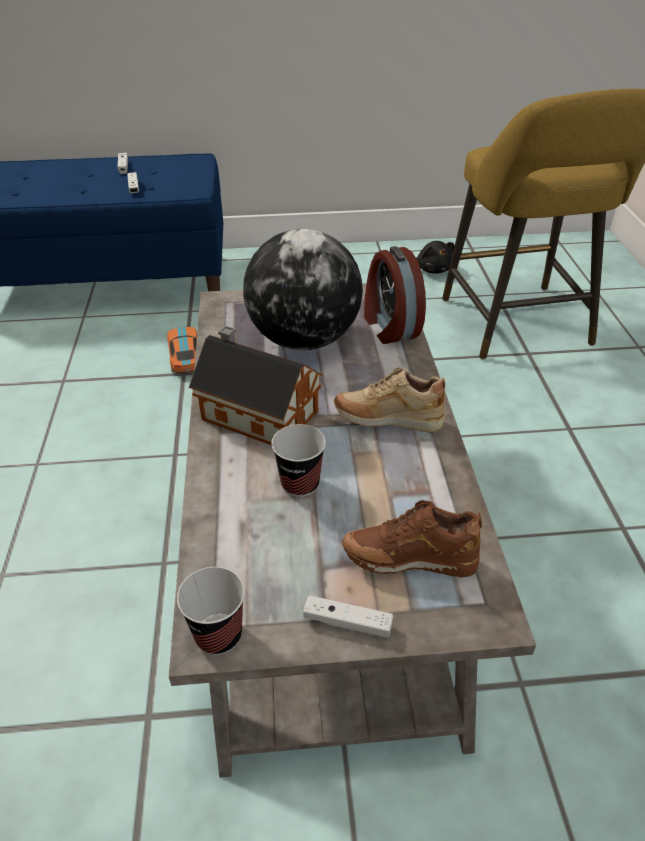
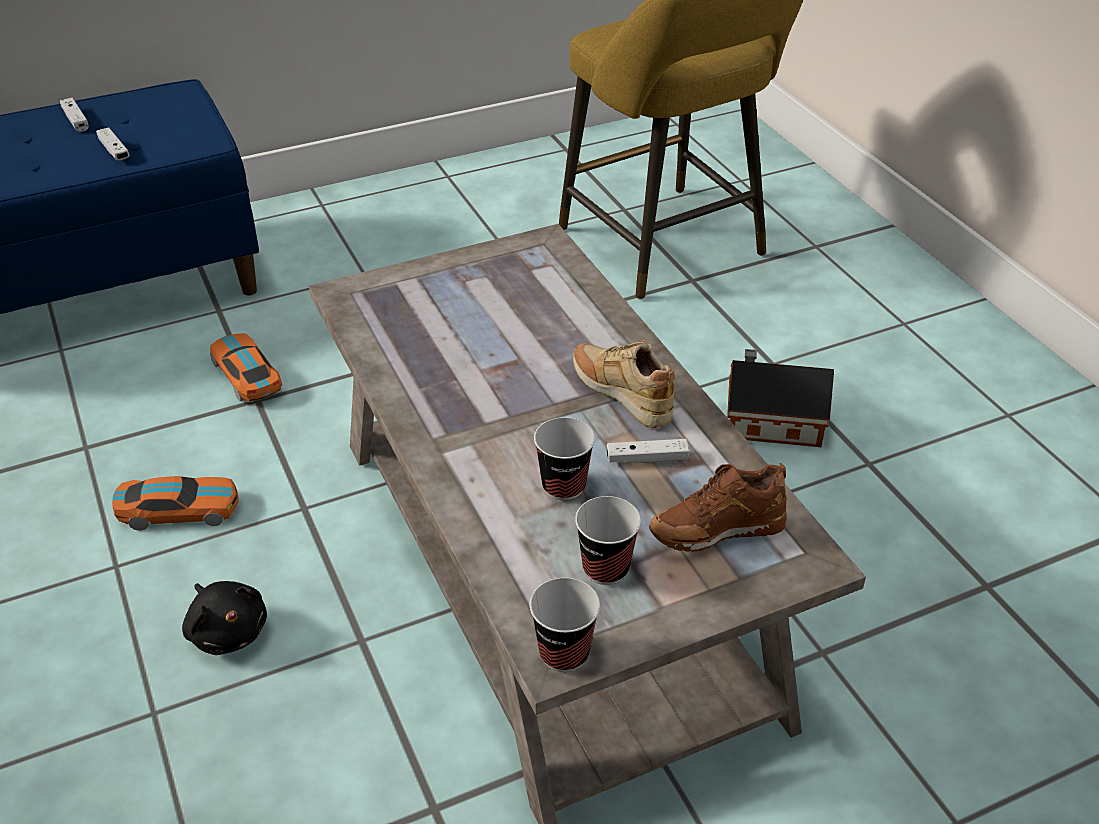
camera: 20 degrees left, 0 degrees up
toy house [189,326,323,445] -> toy house moved to [727,349,834,447]
globe [243,229,363,351] -> none
white game controller [303,595,393,638] -> white game controller moved to [606,439,690,463]
beige shoe [334,367,445,432] -> beige shoe turned 60 degrees clockwise [573,340,674,428]
alarm clock [364,246,426,344] -> none
black plush toy [416,241,455,274] -> black plush toy moved to [182,581,267,655]
none -> toy car [112,476,239,531]
none -> cup [575,496,641,585]

